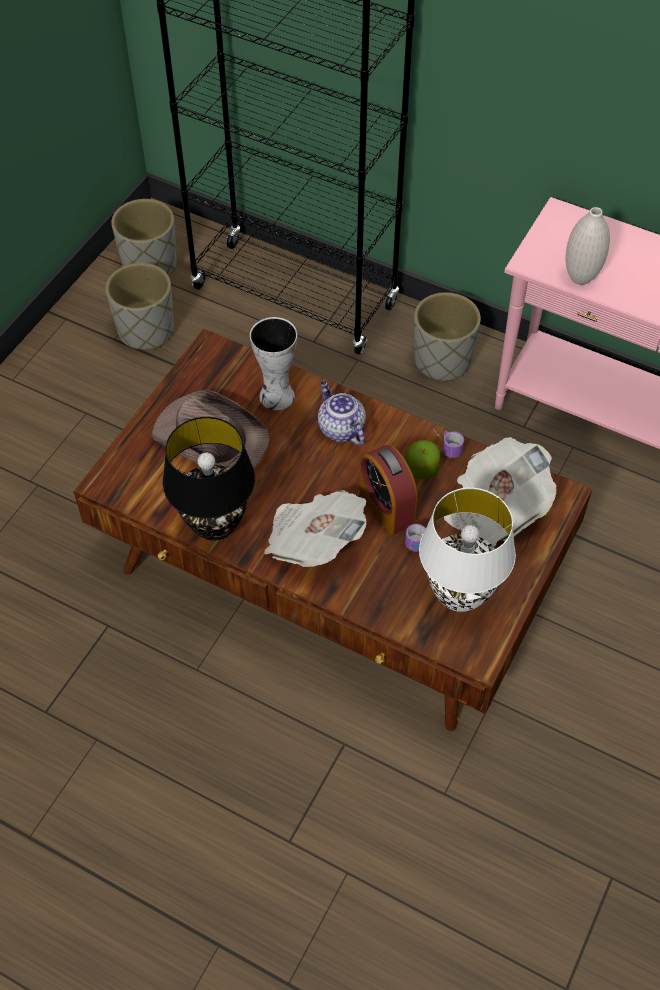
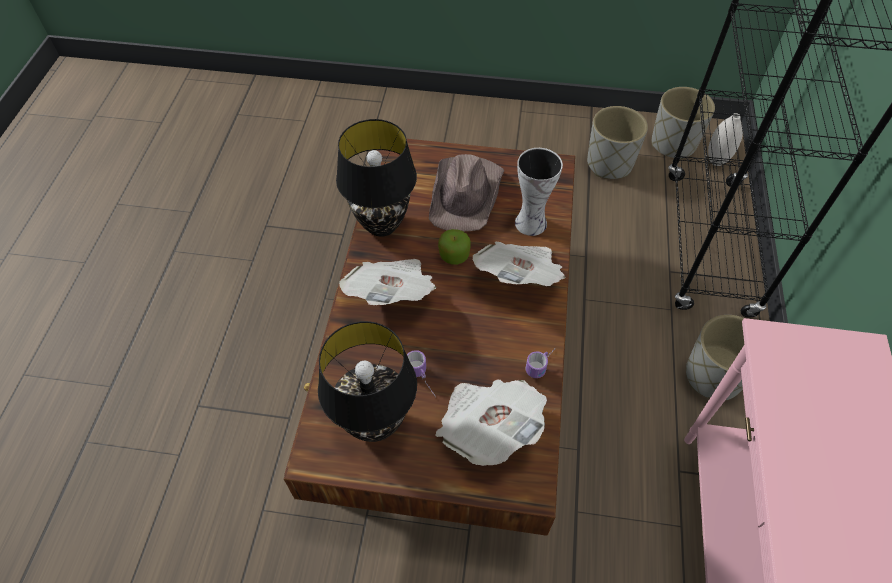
camera: 70 degrees right, 0 degrees up
teapot [318,381,366,446] -> newspaper [473,241,566,286]
alarm clock [360,445,418,535] -> none
apple [406,440,440,479] -> apple moved to [438,229,471,265]
white table lamp [419,488,516,612] -> black table lamp [318,321,417,442]
white vase [566,207,610,285] -> white vase moved to [708,113,743,166]

